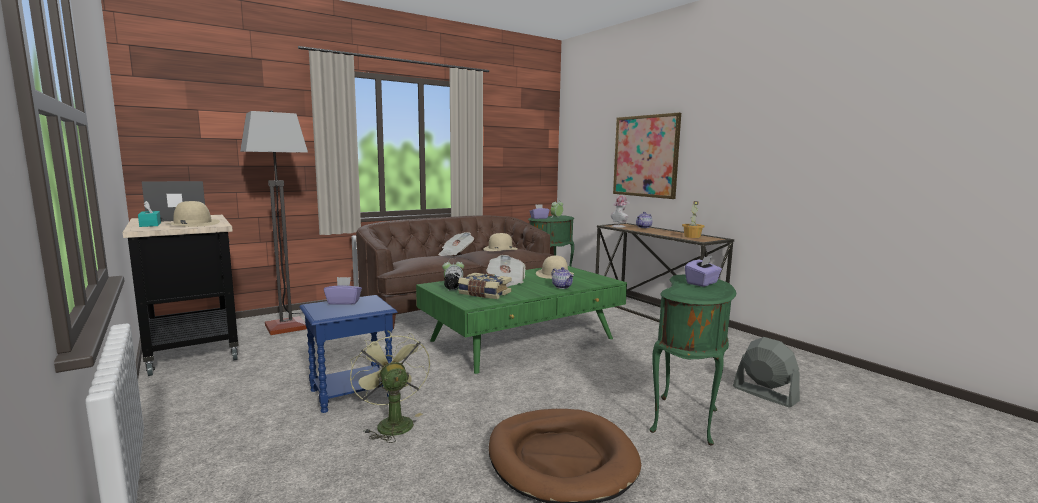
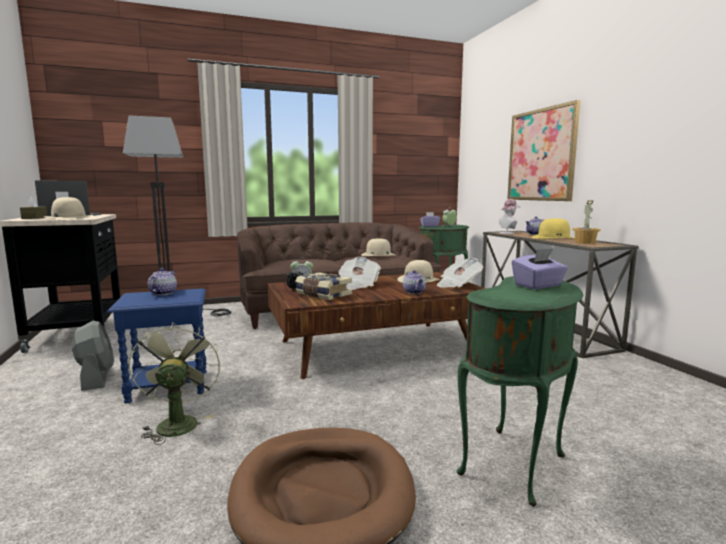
camera: 15 degrees right, 0 degrees up
turquoise tissue box [138,201,161,227] -> brown tissue box [20,196,48,219]
purple tissue box [324,277,362,305] -> teapot [148,268,177,295]
green coffee table [416,266,627,374] -> brown coffee table [268,272,486,379]
newspaper [438,232,474,256] -> newspaper moved to [437,258,483,288]
grey fan [733,337,800,407] -> grey fan moved to [71,321,114,391]
none -> yellow hat [532,218,575,239]

